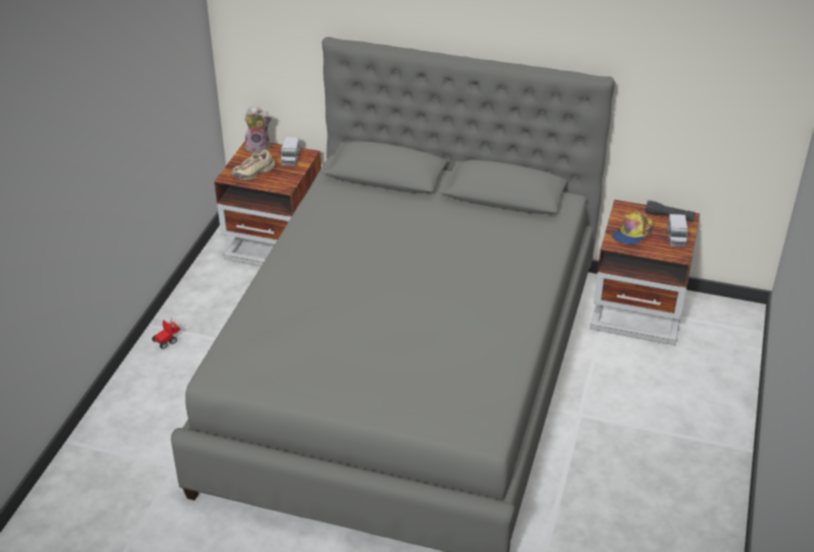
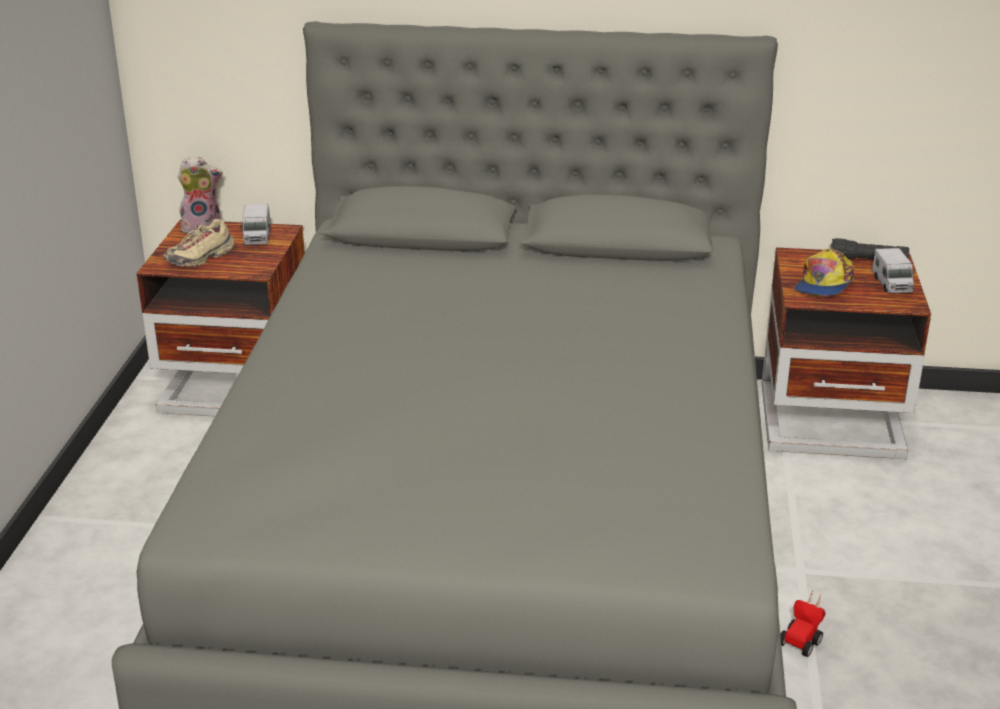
camera: 10 degrees left, 10 degrees down
toy car [152,318,181,349] -> toy car moved to [780,591,826,657]

